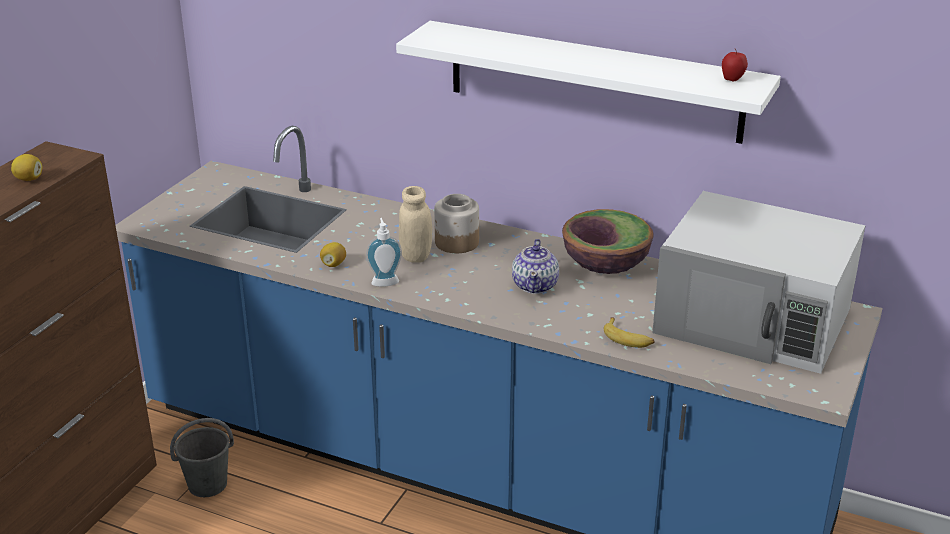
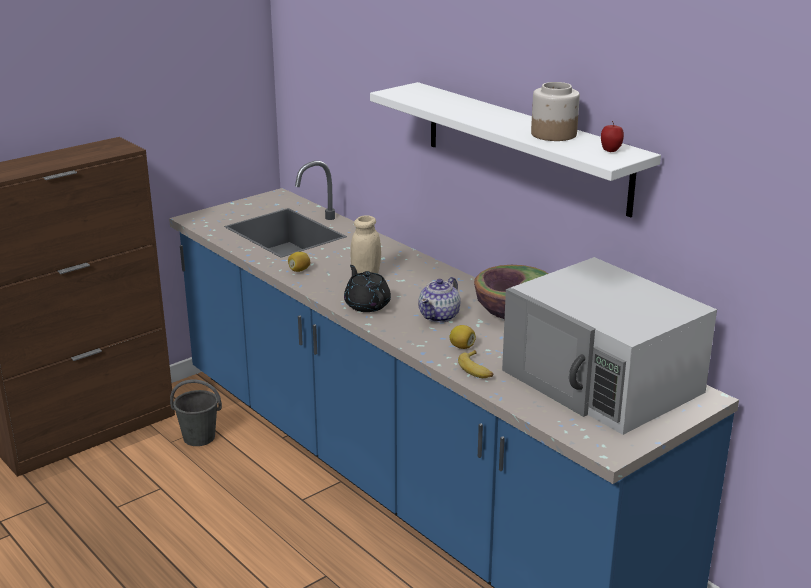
camera: 25 degrees right, 5 degrees down
lemon [11,154,43,181] -> lemon moved to [449,325,476,349]
soap dispenser [366,218,402,287] -> none
jar [434,194,479,253] -> jar moved to [531,82,580,141]
none -> black teapot [344,265,391,312]

